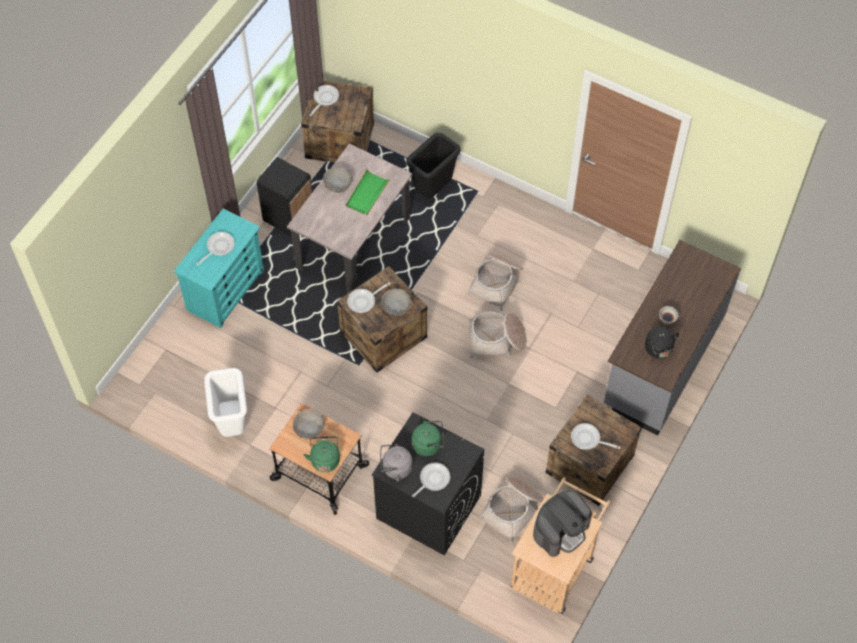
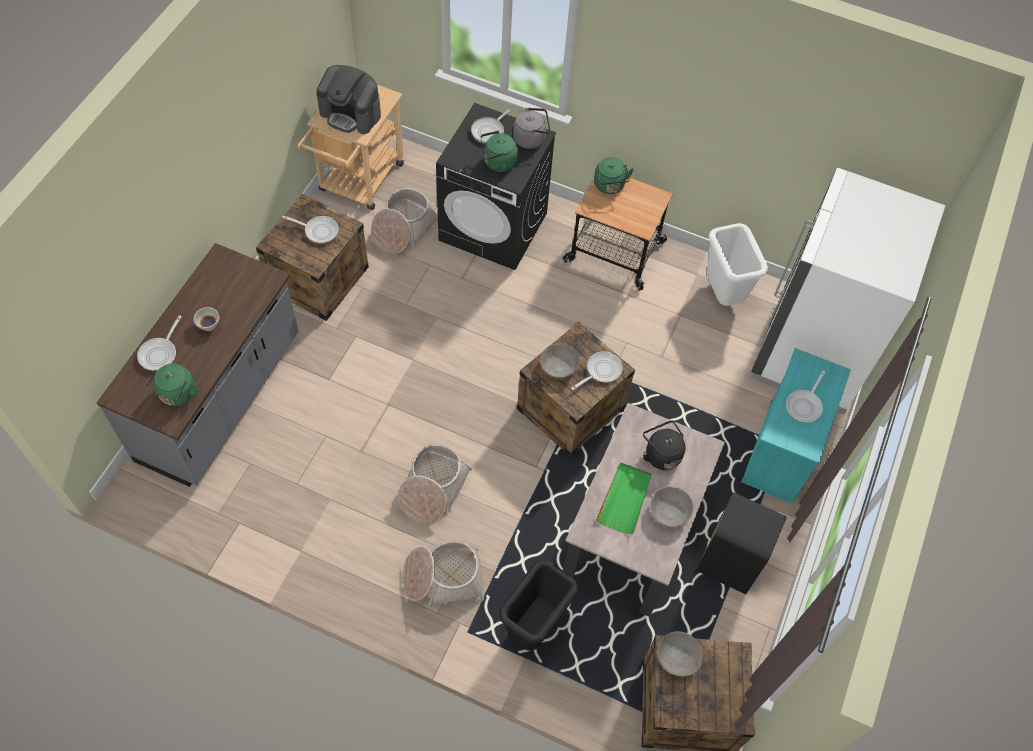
camera: 170 degrees right, 0 degrees up
grey bowl [293,409,325,439] -> grey bowl moved to [657,631,702,677]
frying pan [309,85,339,116] -> frying pan moved to [137,315,182,371]
basket [468,311,527,359] -> basket moved to [402,541,484,607]
coffee machine [533,491,592,557] -> coffee machine turned 105 degrees counterclockwise [317,65,381,134]
black kettle [645,326,680,358] -> black kettle moved to [643,421,685,470]
none -> green kettle [145,363,198,406]
none -> white fridge [751,167,945,414]

